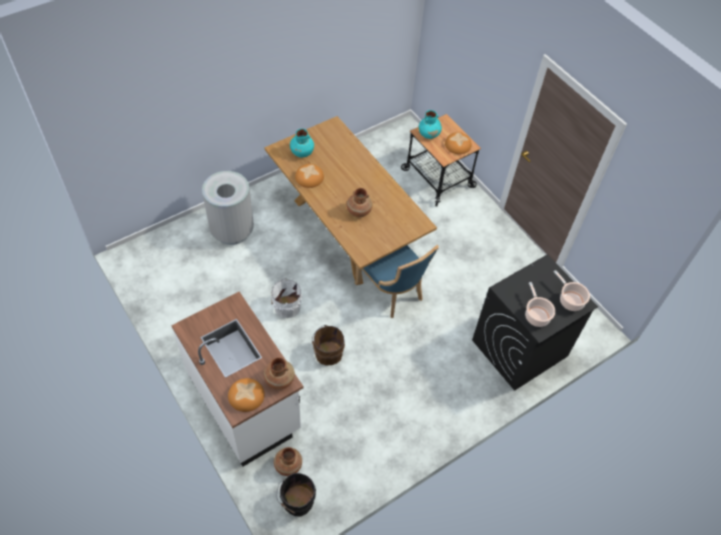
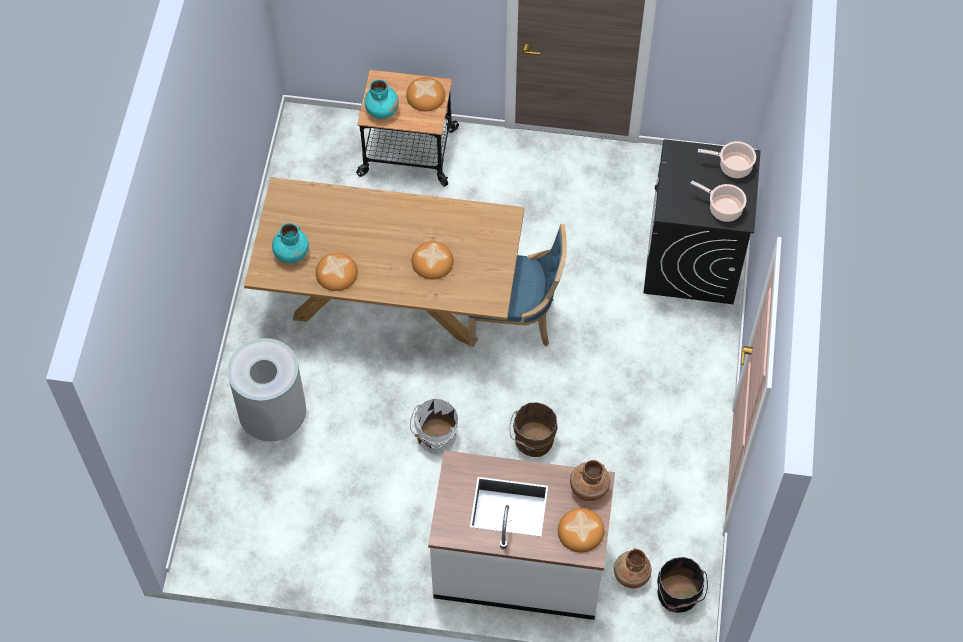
camera: 45 degrees left, 5 degrees up
brown vase [347,188,372,217] -> bread [412,241,454,279]

